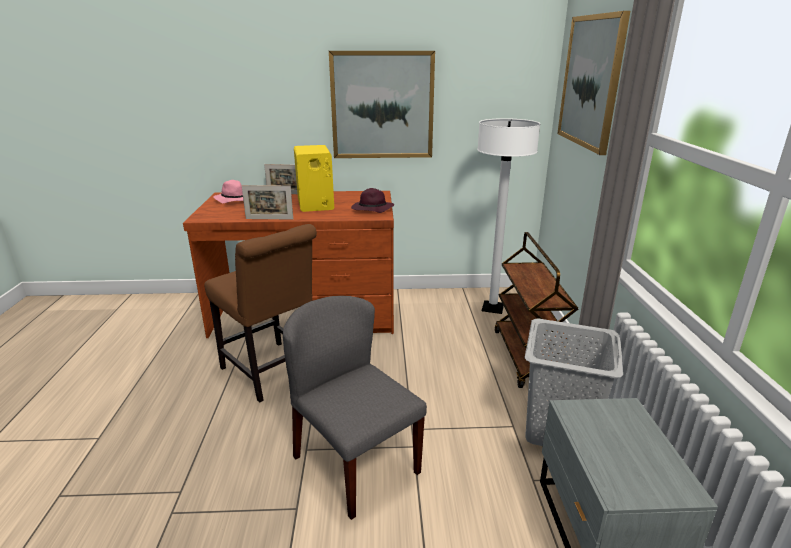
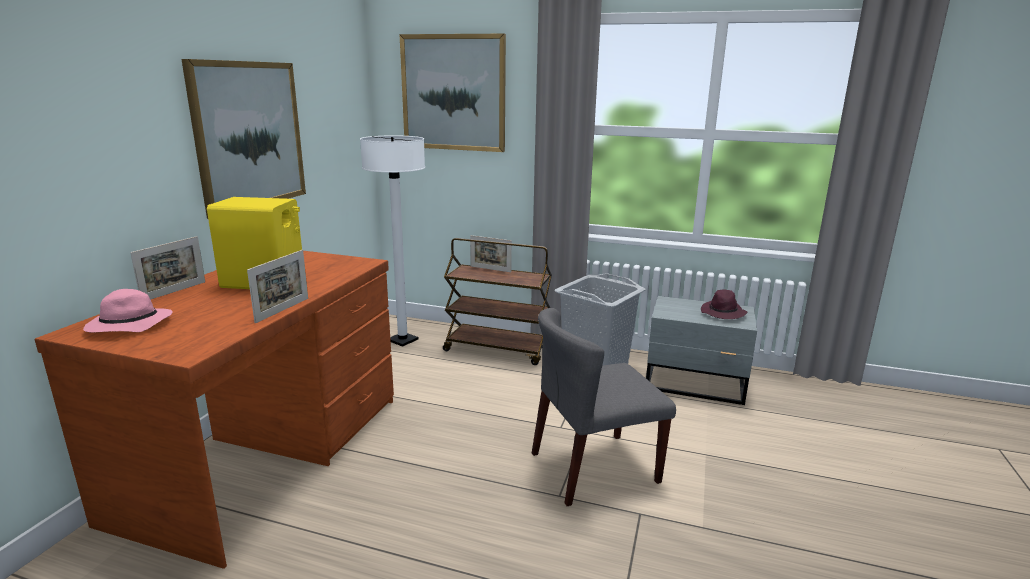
camera: 70 degrees left, 5 degrees down
brown chair [204,224,317,403] -> none
purple hat [351,188,394,213] -> purple hat moved to [701,290,747,319]
none -> picture frame [470,235,512,272]

